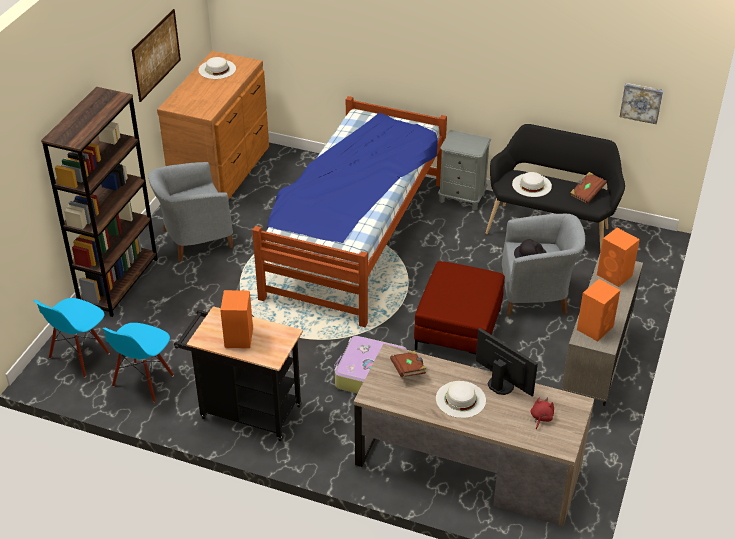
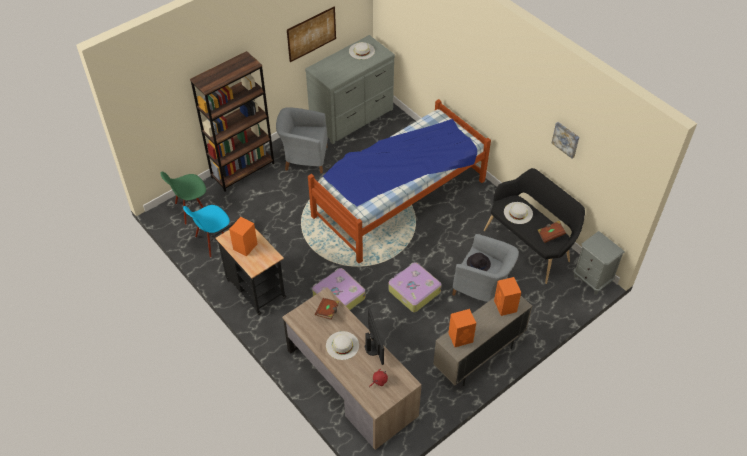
camera: 30 degrees right, 10 degrees up
blue chair [33,298,110,378] -> green chair [160,172,206,225]
brown dresser [157,51,269,200] -> grey dresser [305,35,395,144]
red ottoman [414,261,505,354] -> suitcase [388,262,442,312]
grey nightstand [438,130,491,210] -> grey nightstand moved to [574,231,624,295]
picture [620,83,663,124] -> picture moved to [552,122,579,159]

